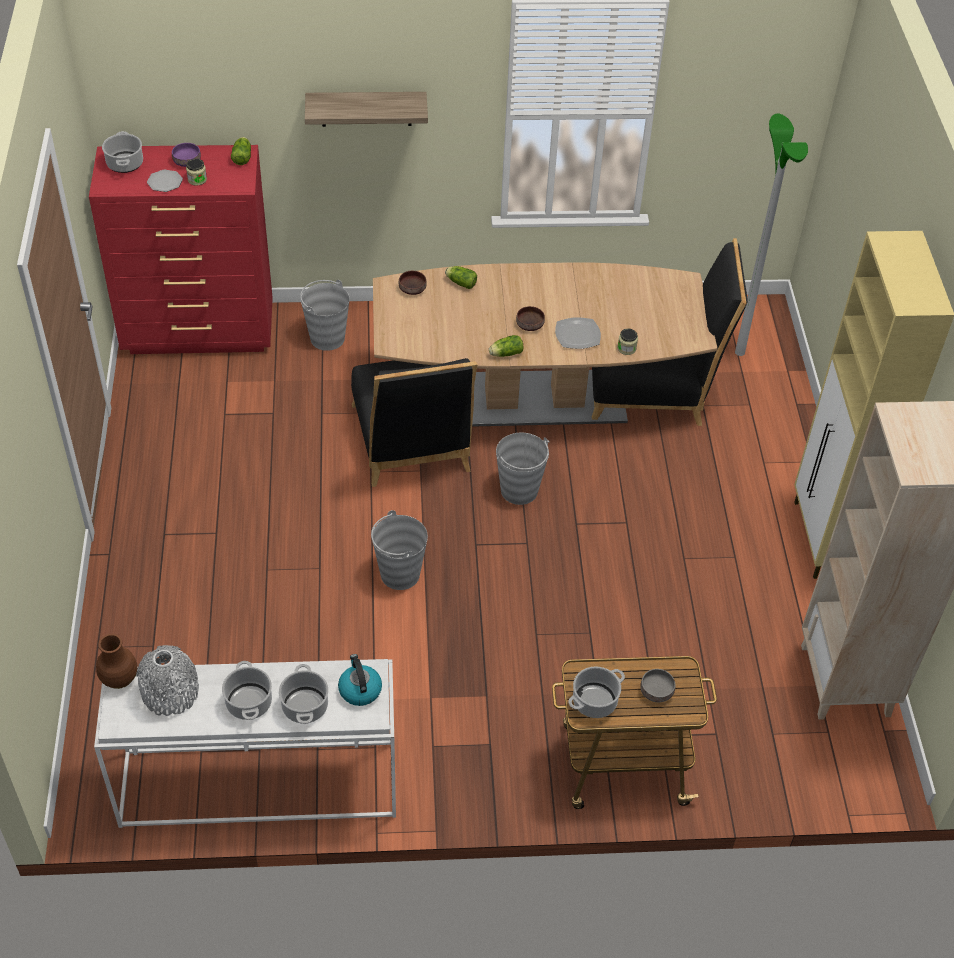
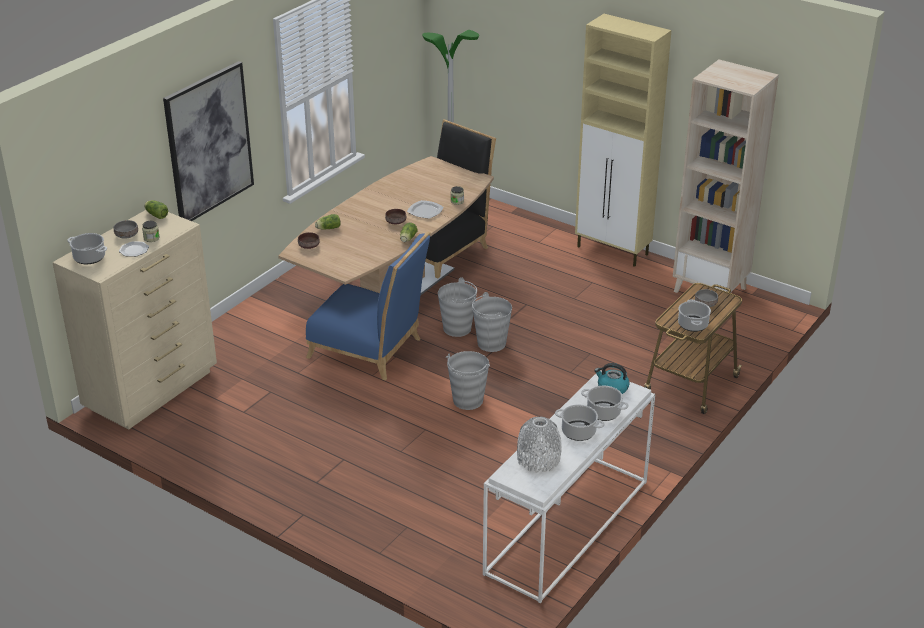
camera: 50 degrees left, 15 degrees down
red dresser [89,145,273,354] -> beige dresser [52,210,217,429]
brown vase [96,634,138,689] -> none
purple bowl [172,143,201,167] -> grey bowl [114,220,138,238]
grey bucket [300,280,350,351] -> grey bucket moved to [472,292,512,352]
shelf [305,92,428,127] -> picture [163,61,254,221]
black chair [351,358,478,487] -> blue chair [306,232,431,380]

